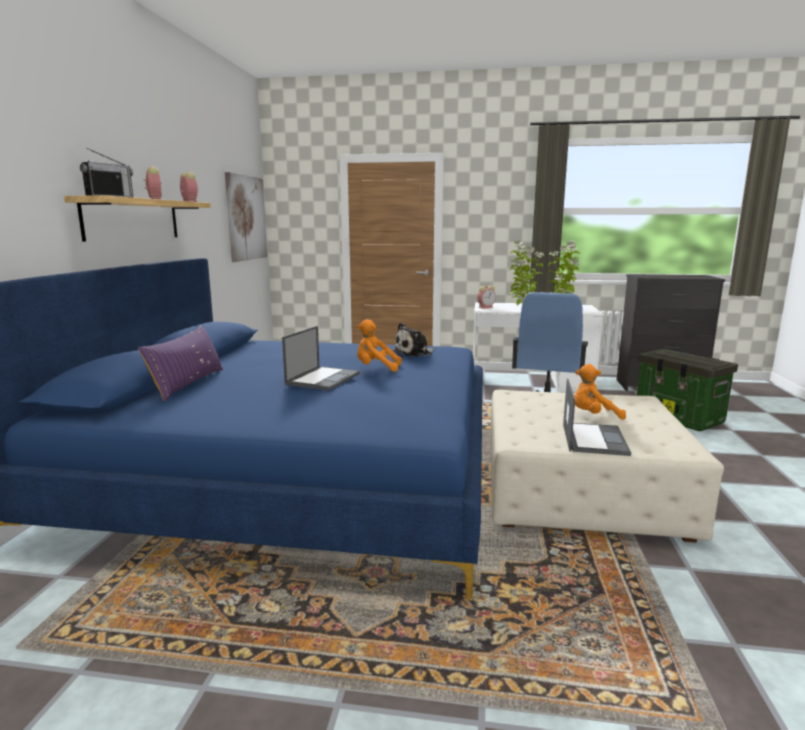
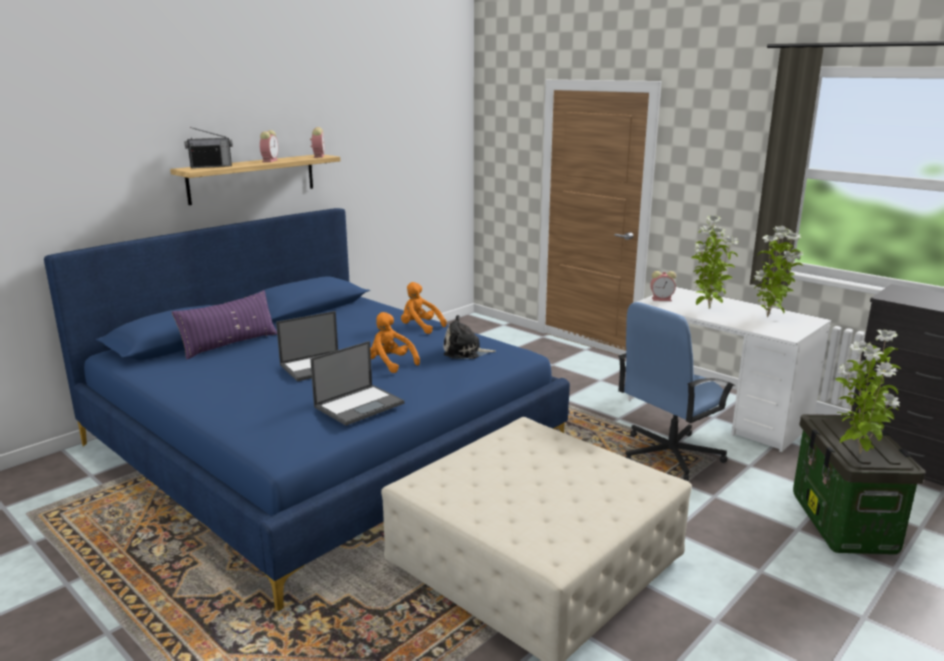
camera: 35 degrees right, 5 degrees up
picture [225,172,267,262] -> none
laptop [563,378,631,456] -> laptop moved to [310,341,404,426]
orange plush toy [574,364,626,420] -> orange plush toy moved to [401,282,447,334]
none -> potted plant [835,330,901,454]

